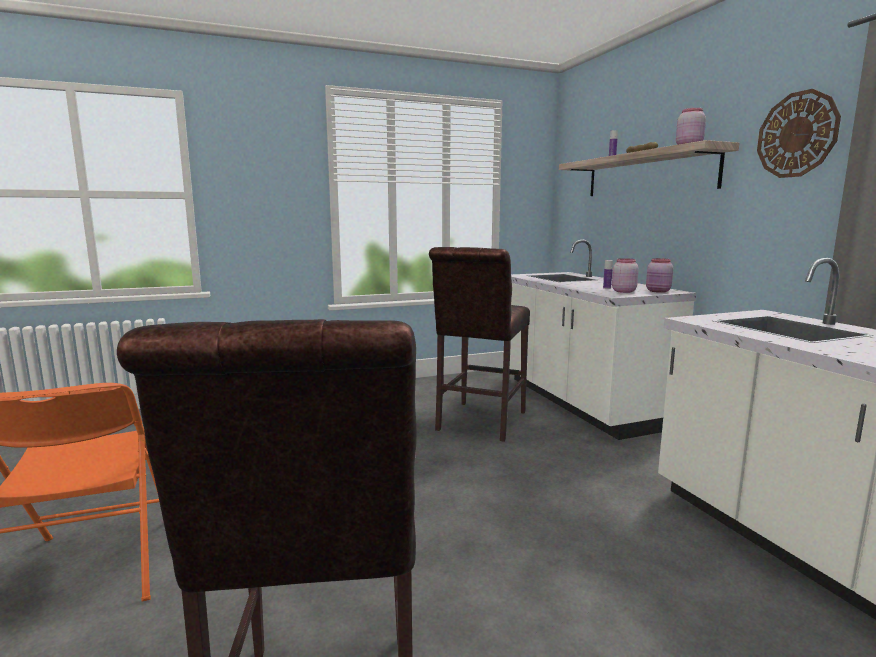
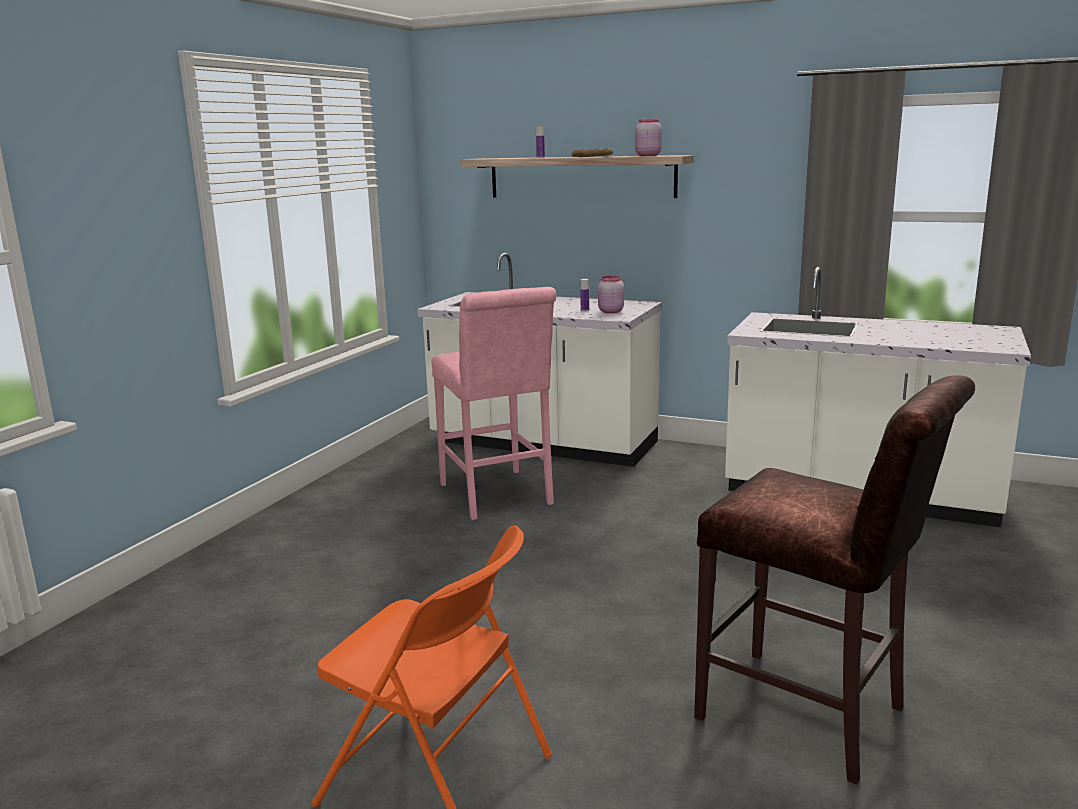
camera: 45 degrees left, 5 degrees up
brown stool [429,247,530,442] -> pink stool [432,287,556,520]
pink jar [646,258,673,293] -> none
wall clock [757,89,841,178] -> none

